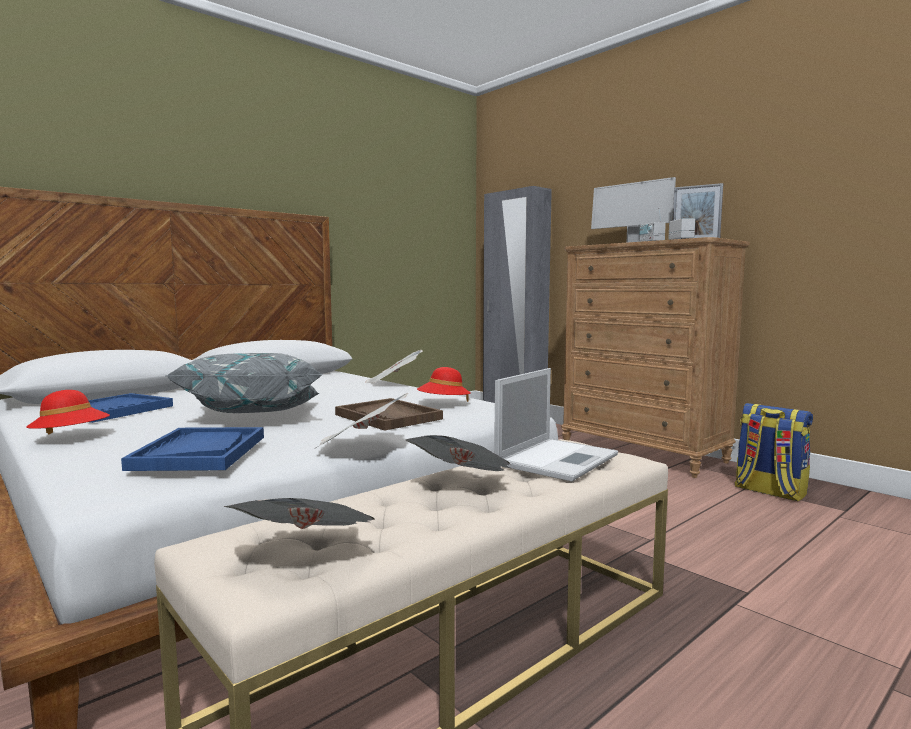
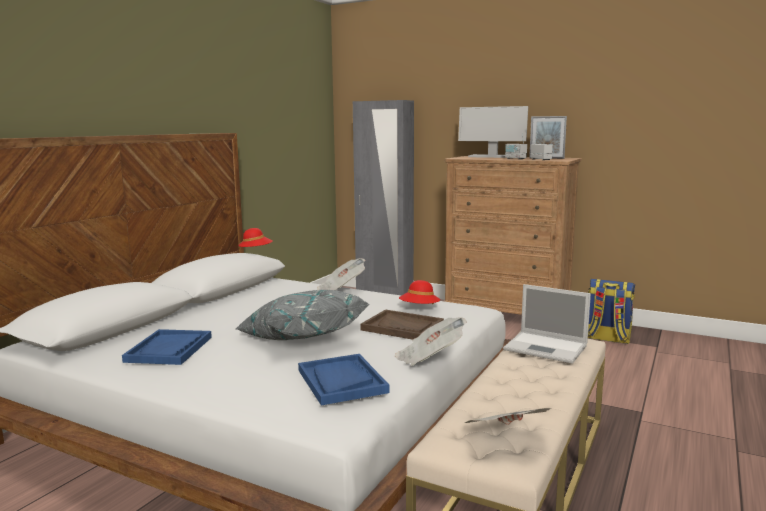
camera: 20 degrees left, 5 degrees up
red hat [26,390,110,435] -> red hat moved to [238,228,272,251]
newspaper [406,435,510,471] -> none
laptop [494,368,618,481] -> laptop turned 105 degrees clockwise [503,284,591,364]

